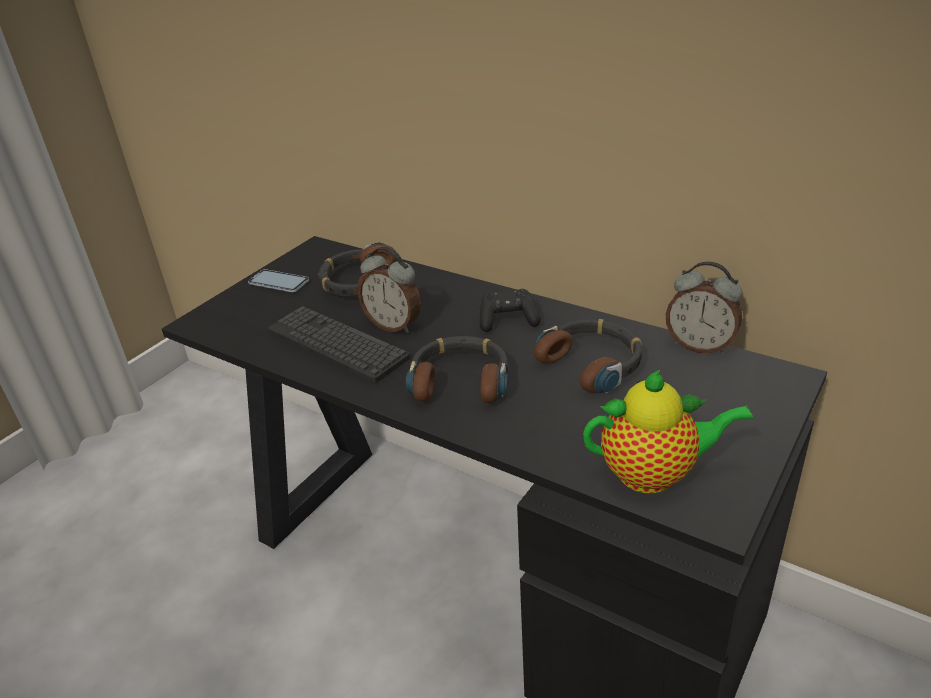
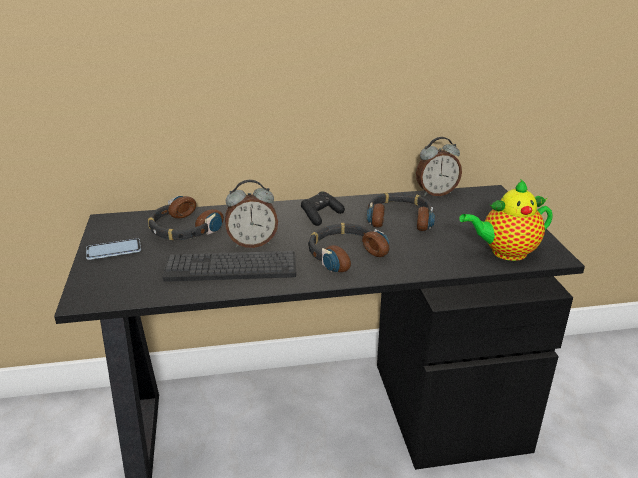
camera: 45 degrees left, 5 degrees down
teapot [583,370,754,493] -> teapot turned 150 degrees counterclockwise [459,180,553,261]

